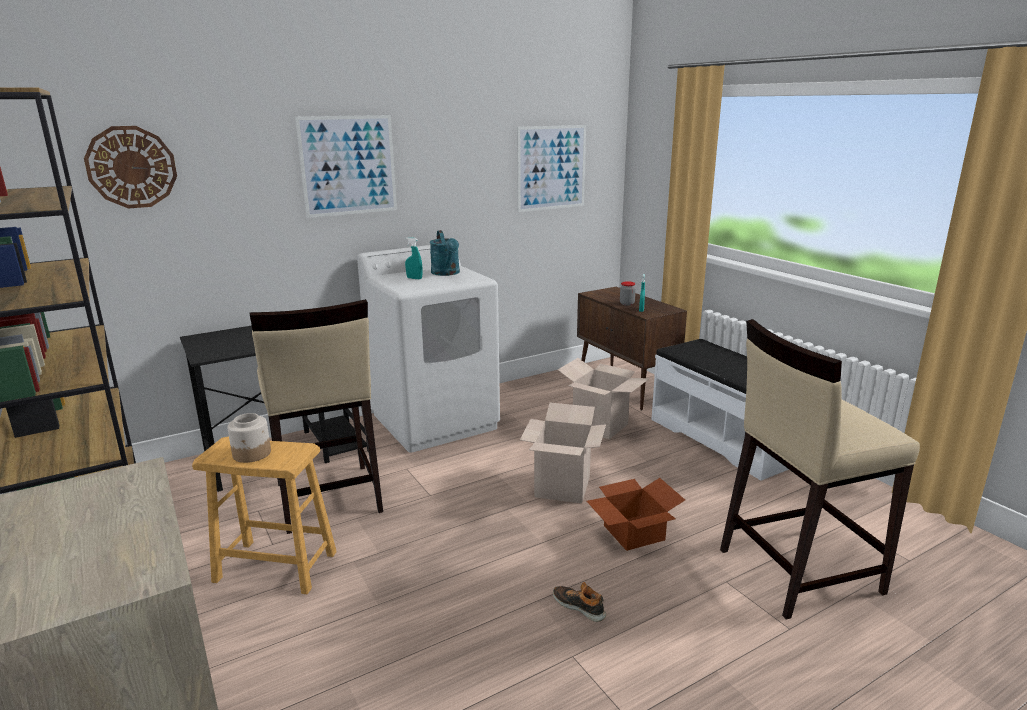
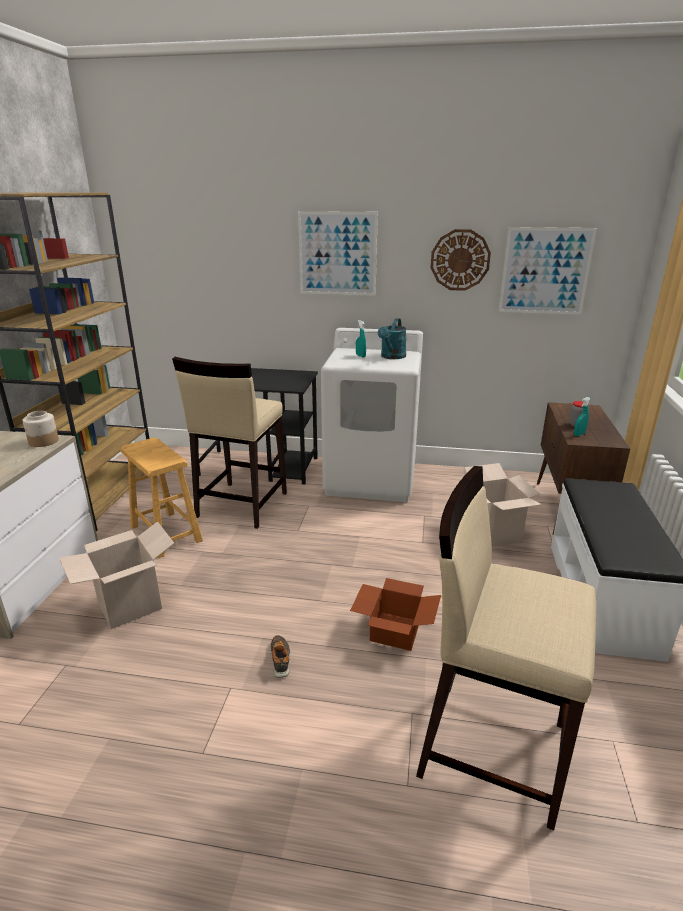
camera: 40 degrees right, 5 degrees up
wall clock [84,126,177,209] -> wall clock moved to [431,229,491,291]
jar [227,413,271,463] -> jar moved to [23,411,59,447]
cardboard box [520,403,606,503] -> cardboard box moved to [59,521,174,629]

